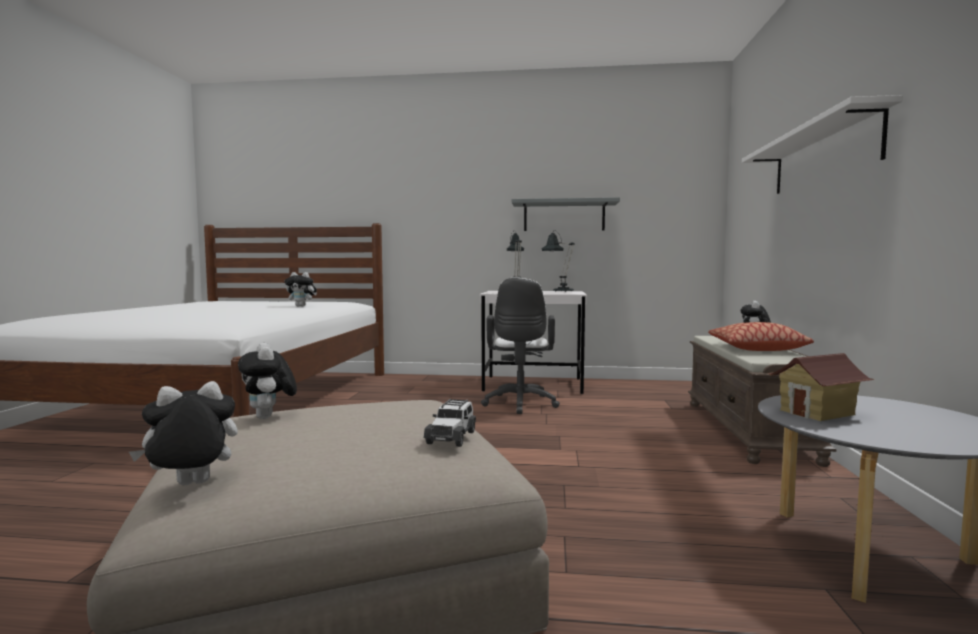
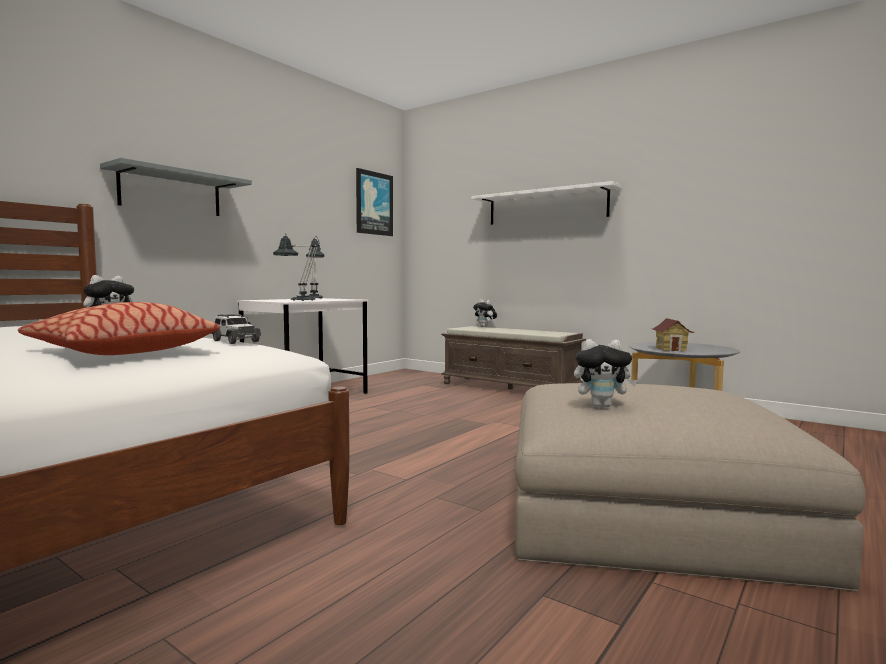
camera: 60 degrees left, 0 degrees up
plush toy [129,381,238,485] -> none
toy car [424,399,476,447] -> toy car moved to [211,314,261,344]
white office chair [481,277,560,414] -> none
grey shelf [512,197,620,231] -> grey shelf moved to [100,158,252,216]
pillow [708,322,814,351] -> pillow moved to [18,302,220,355]
none -> picture [356,168,393,236]

